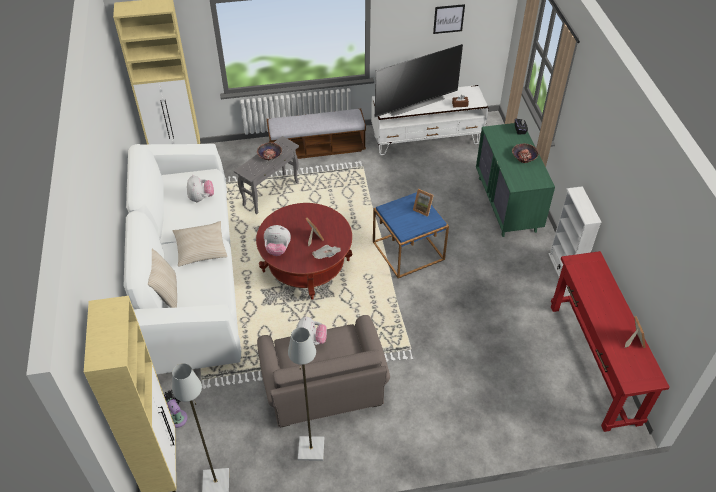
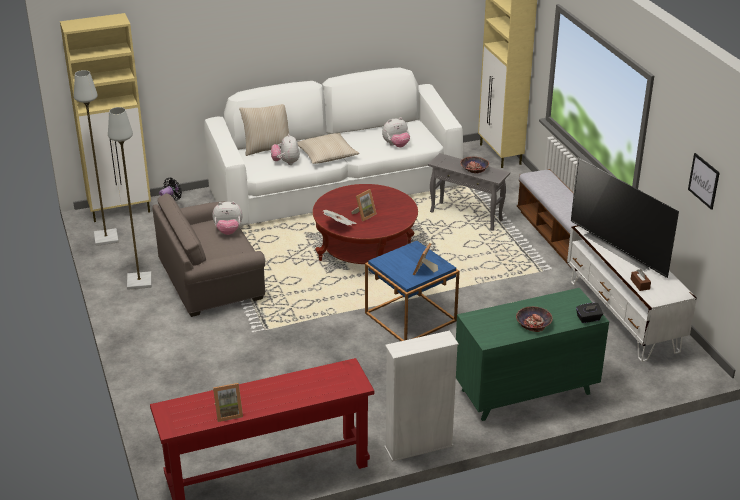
camera: 80 degrees right, 15 degrees down
plush toy [264,225,291,256] -> plush toy moved to [271,134,300,165]

